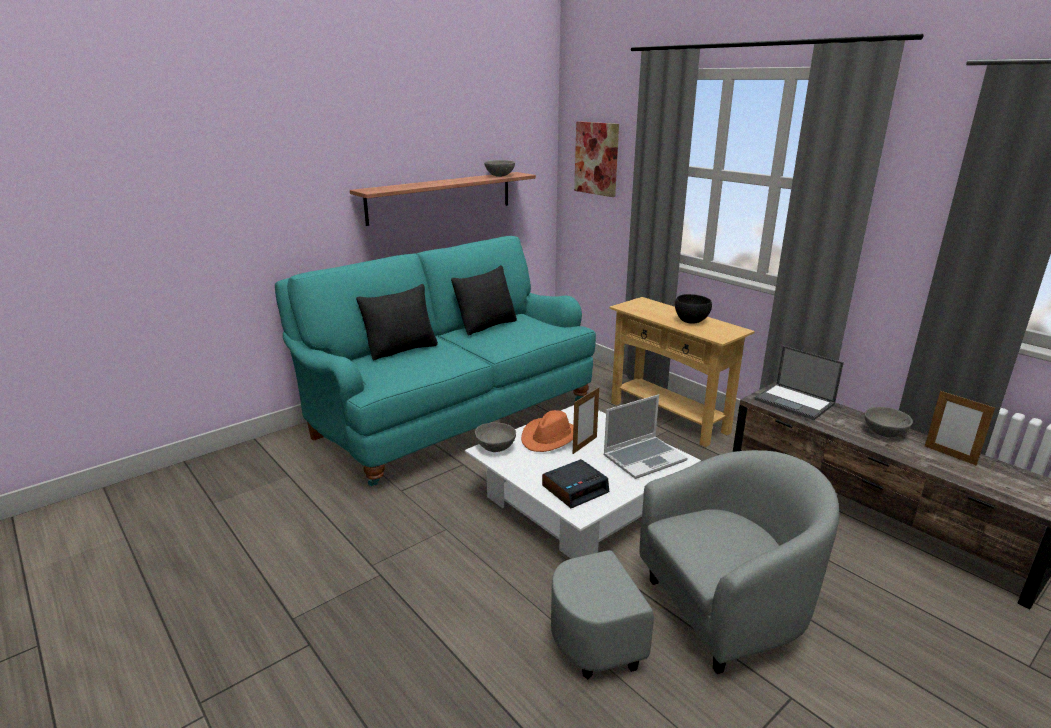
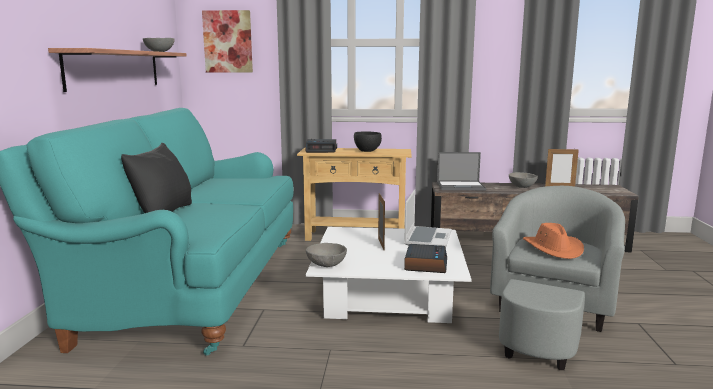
camera: 45 degrees left, 10 degrees down
black pillow [451,265,517,335] -> none
orange hat [521,410,573,452] -> orange hat moved to [523,223,584,259]
none -> alarm clock [306,139,337,153]

